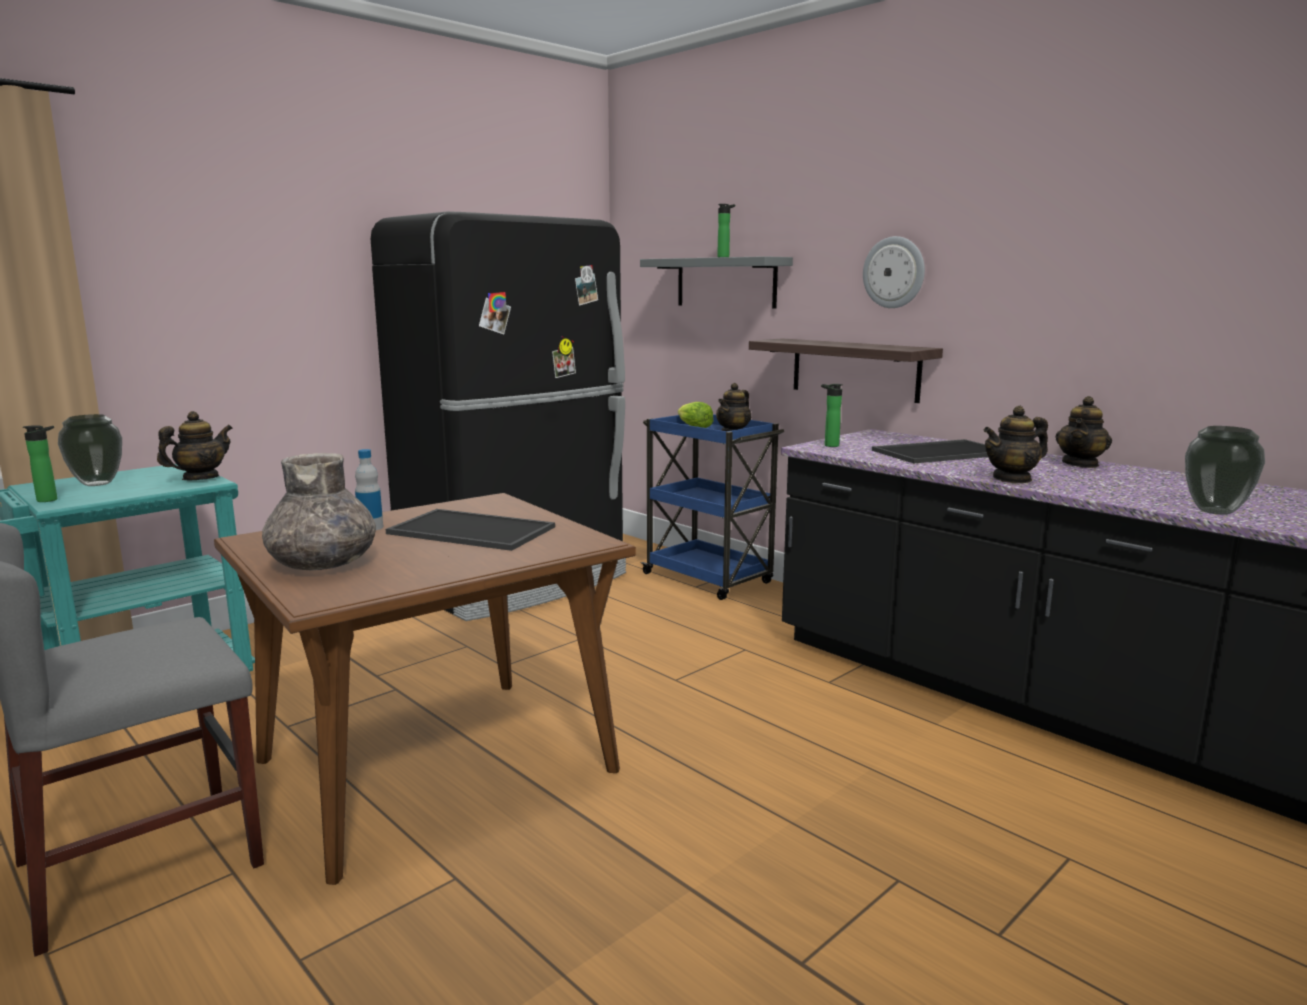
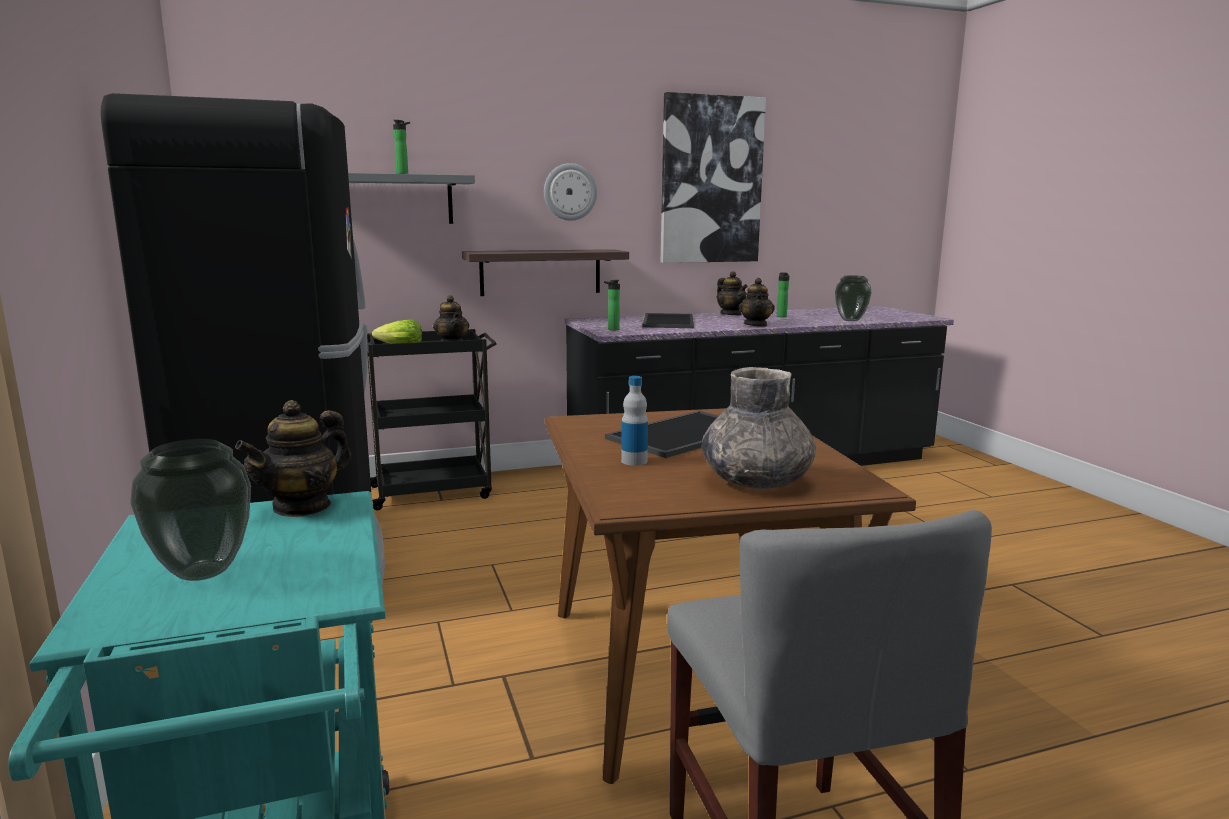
camera: 65 degrees left, 0 degrees up
bottle [23,425,57,502] -> bottle moved to [777,273,789,317]
teapot [157,411,233,480] -> teapot turned 120 degrees counterclockwise [235,400,351,517]
blue cart [640,414,784,600] -> black cart [360,329,497,510]
none -> picture [661,92,766,263]

